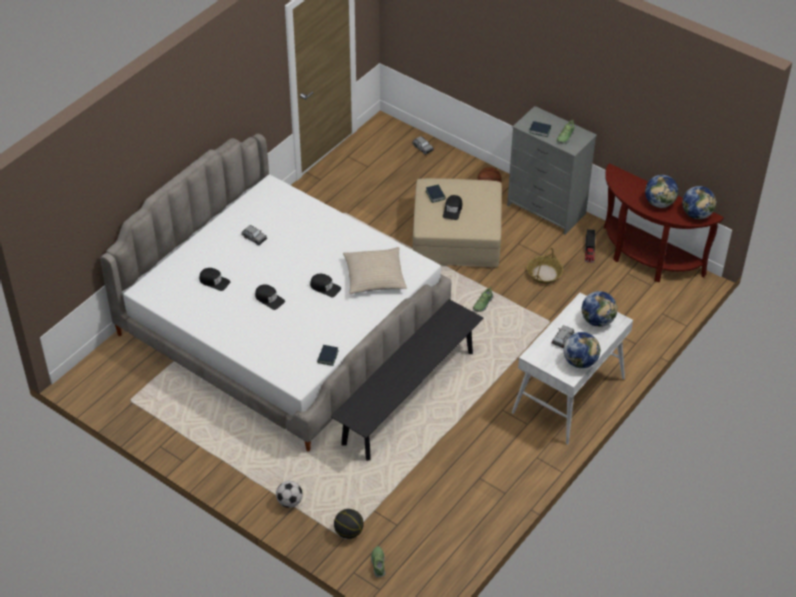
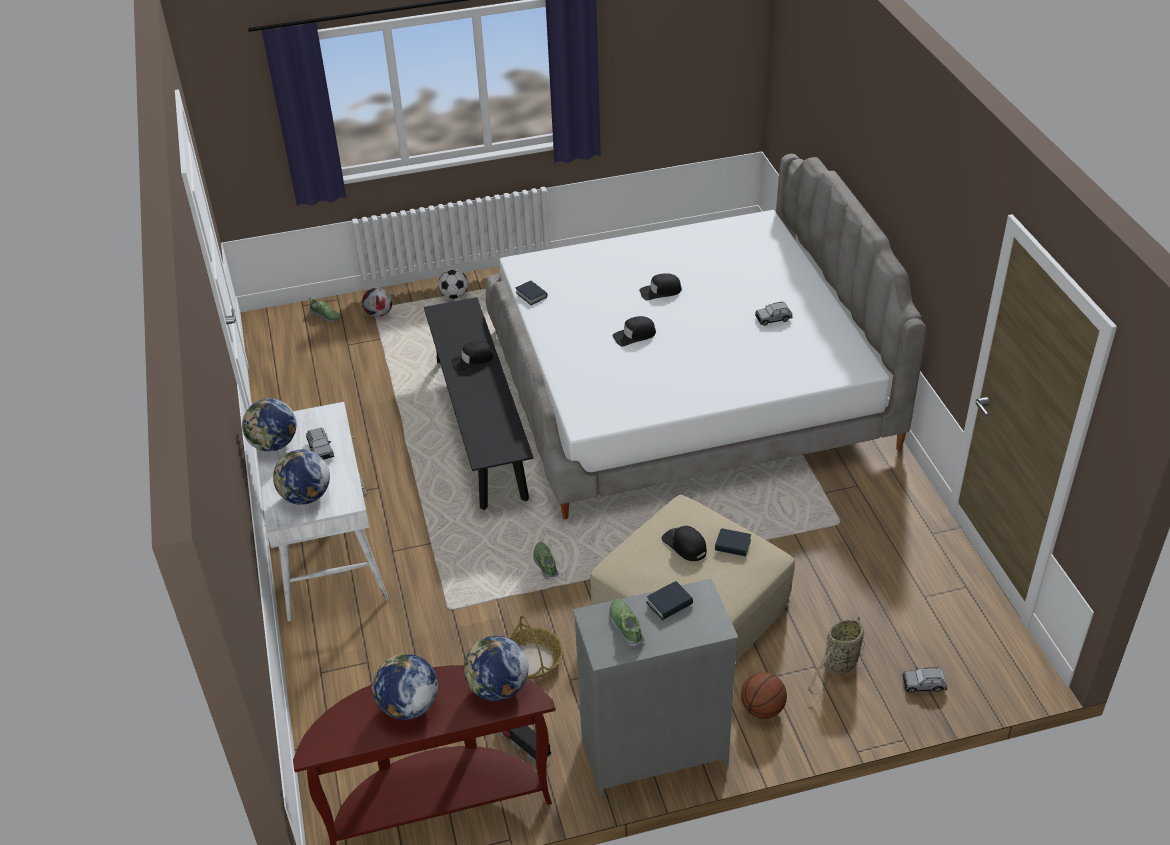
camera: 130 degrees right, 5 degrees down
black cap [199,268,230,291] -> black cap moved to [451,341,494,372]
basketball [334,509,364,539] -> football [362,288,392,318]
beige pillow [343,247,407,294] -> none
globe [682,186,717,219] -> globe moved to [464,636,529,701]
none -> basket [808,615,865,695]

